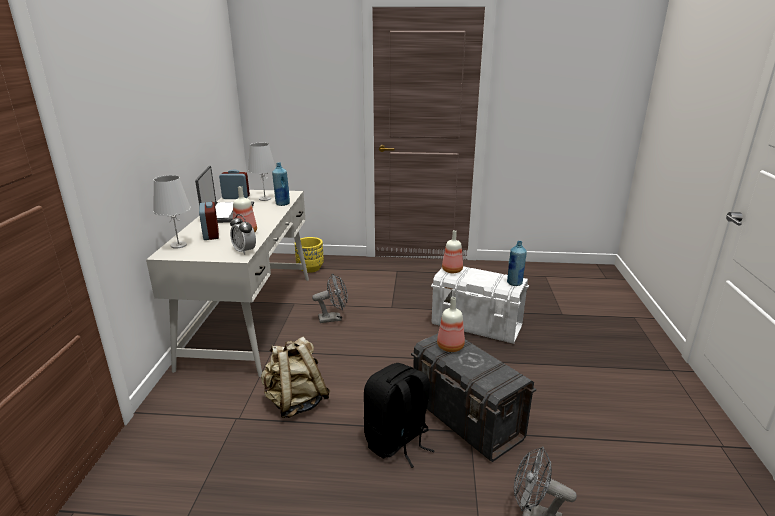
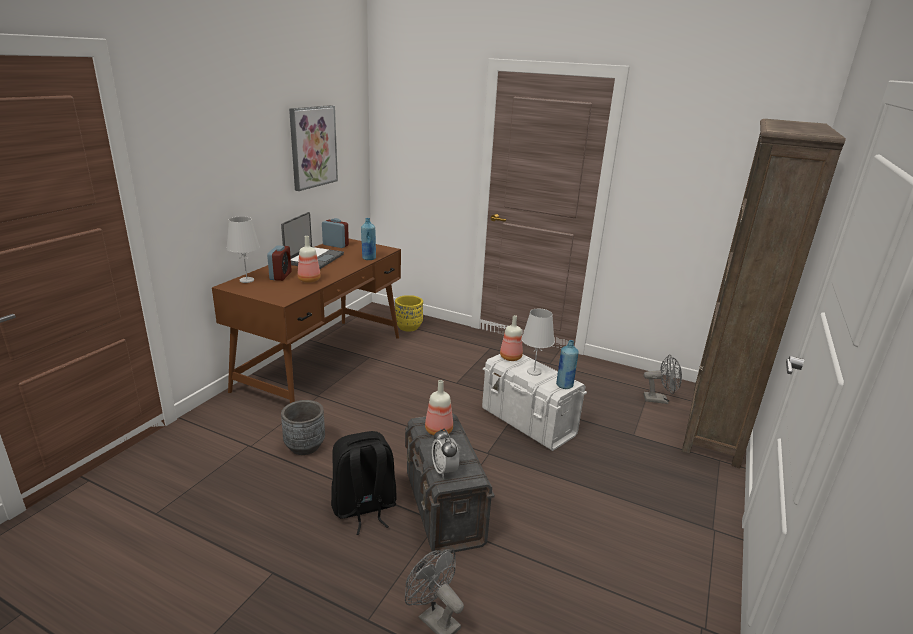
camera: 20 degrees right, 0 degrees up
white desk [146,190,309,377] -> brown desk [212,239,401,403]
alarm clock [230,214,256,255] -> alarm clock moved to [432,429,459,478]
white table lamp [248,143,276,201] -> white table lamp moved to [522,309,555,376]
beige backpack [261,337,330,418] -> grey planter [281,400,325,455]
grey fan [312,273,348,323] -> grey fan moved to [644,354,682,404]
none -> picture [289,105,338,191]
none -> brown bookcase [682,119,846,468]

